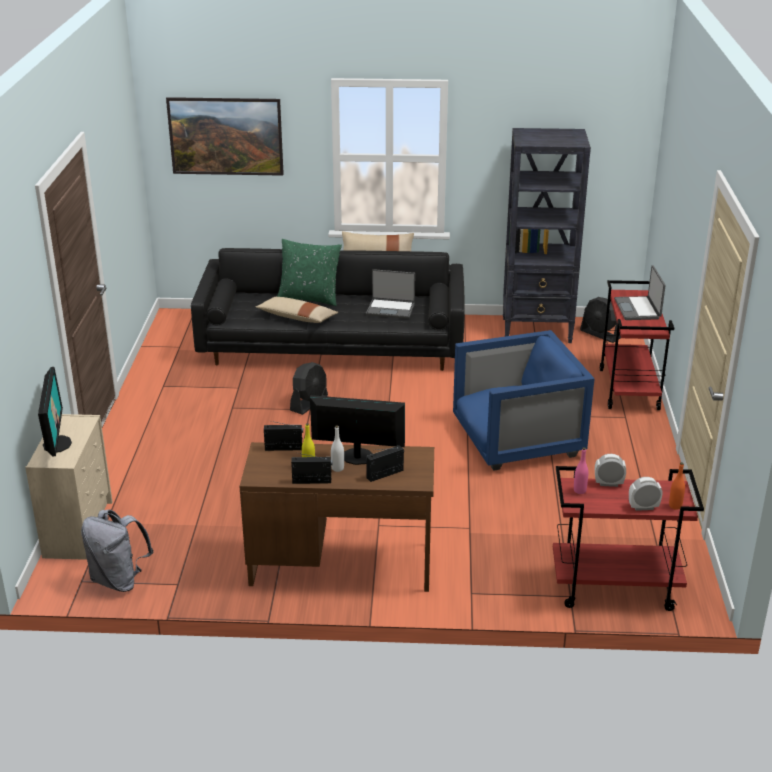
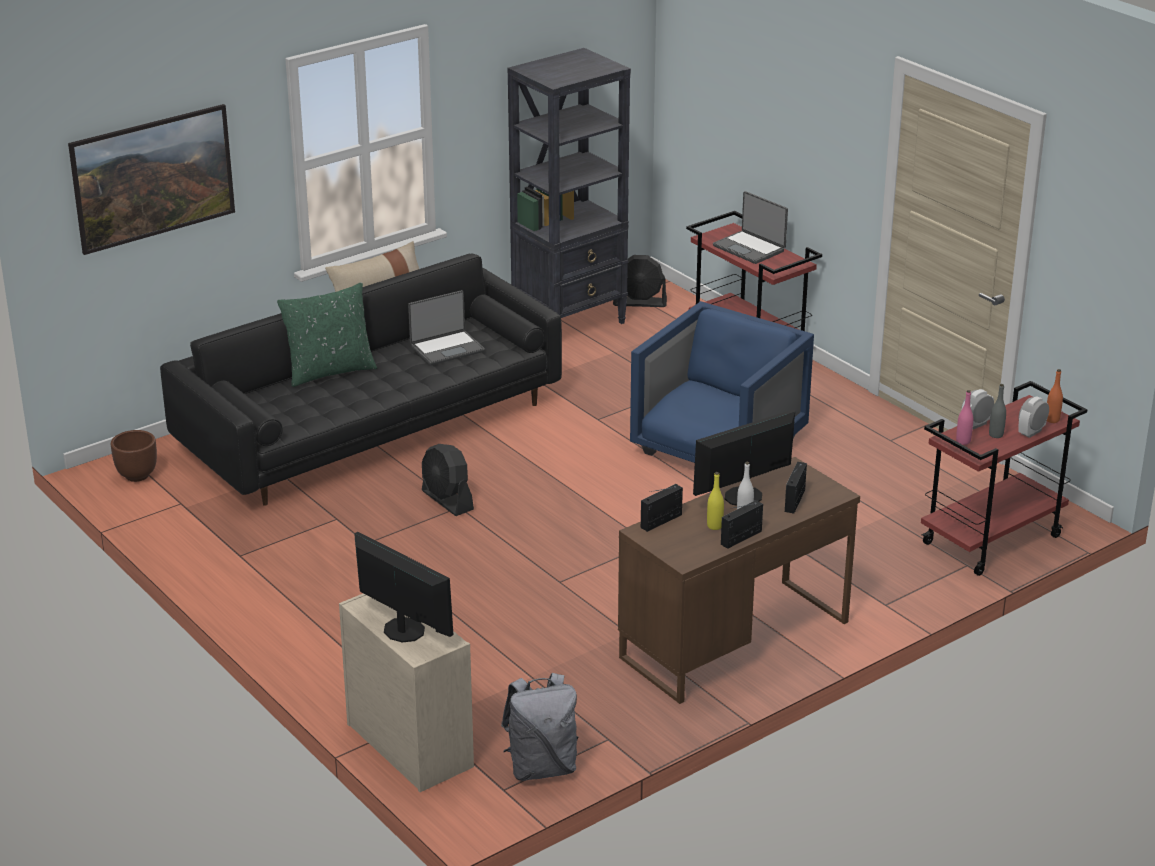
camera: 40 degrees left, 0 degrees up
beige pillow [256,297,338,323] -> none
black fan [290,362,328,415] -> black fan turned 150 degrees clockwise [422,444,474,516]
none -> brown planter [111,430,157,482]
none -> grey bottle [989,384,1006,438]

